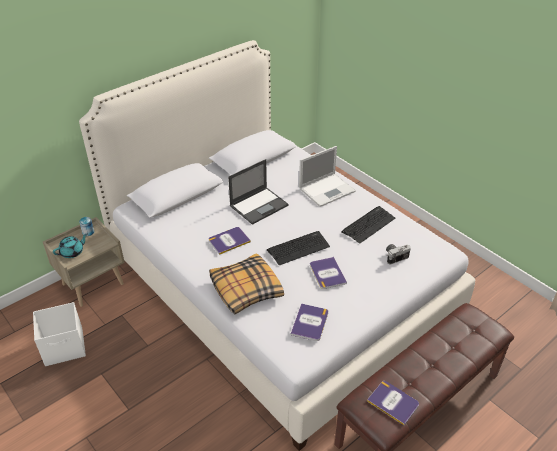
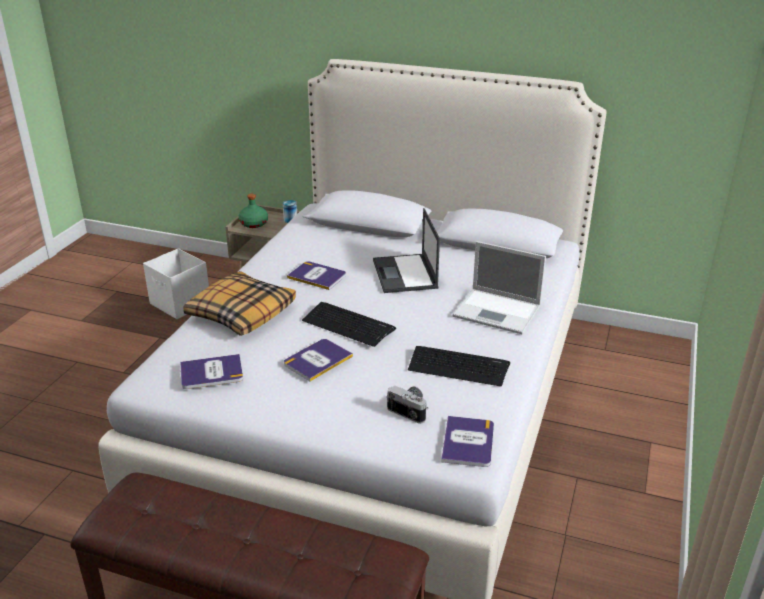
camera: 60 degrees right, 10 degrees down
turquoise teapot [53,233,88,258] -> green bottle [239,194,268,228]
laptop [228,159,289,225] -> laptop turned 60 degrees clockwise [373,208,440,293]
book [367,381,419,425] -> book moved to [441,416,494,467]

